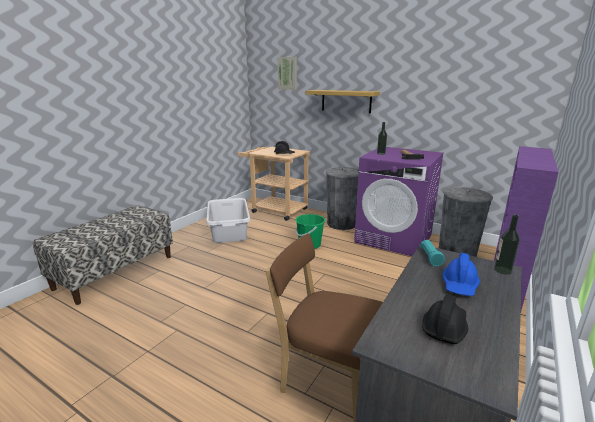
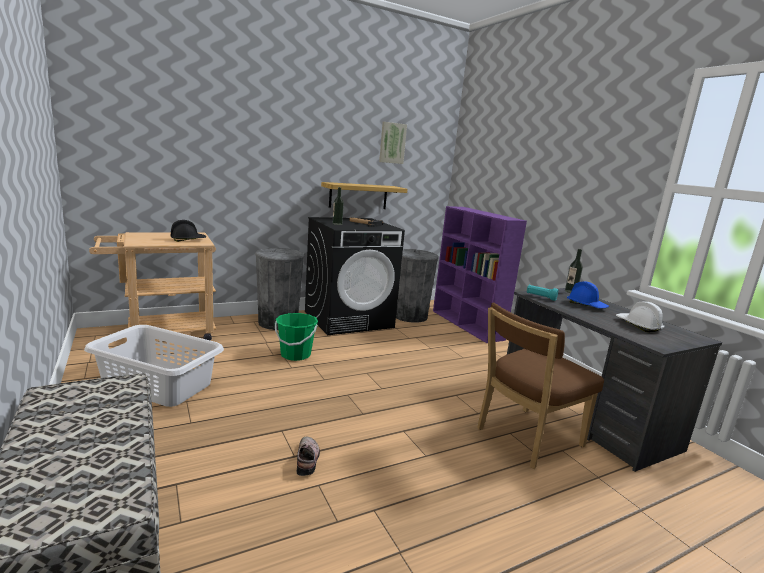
camera: 60 degrees left, 5 degrees down
picture [278,57,297,90] -> picture moved to [379,122,407,164]
shelf [306,90,380,113] -> shelf moved to [321,182,408,209]
purple washing machine [354,147,444,256] -> black washing machine [305,217,405,335]
black hard hat [422,294,468,344] -> white hard hat [616,301,665,332]
none -> shoe [297,437,320,476]

